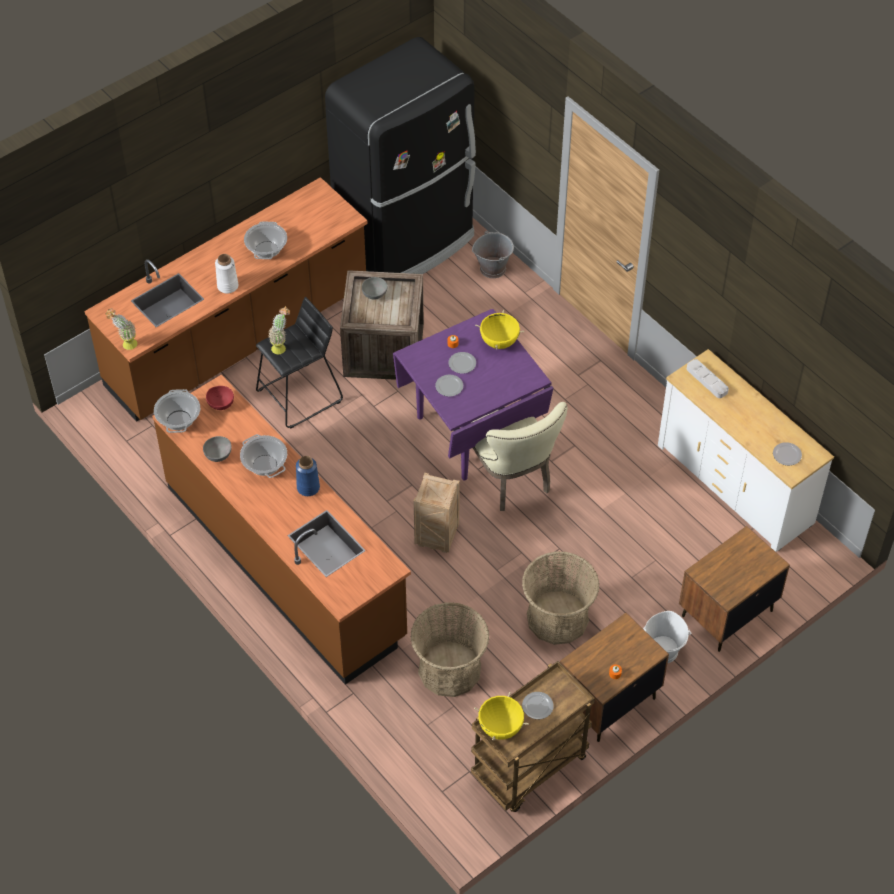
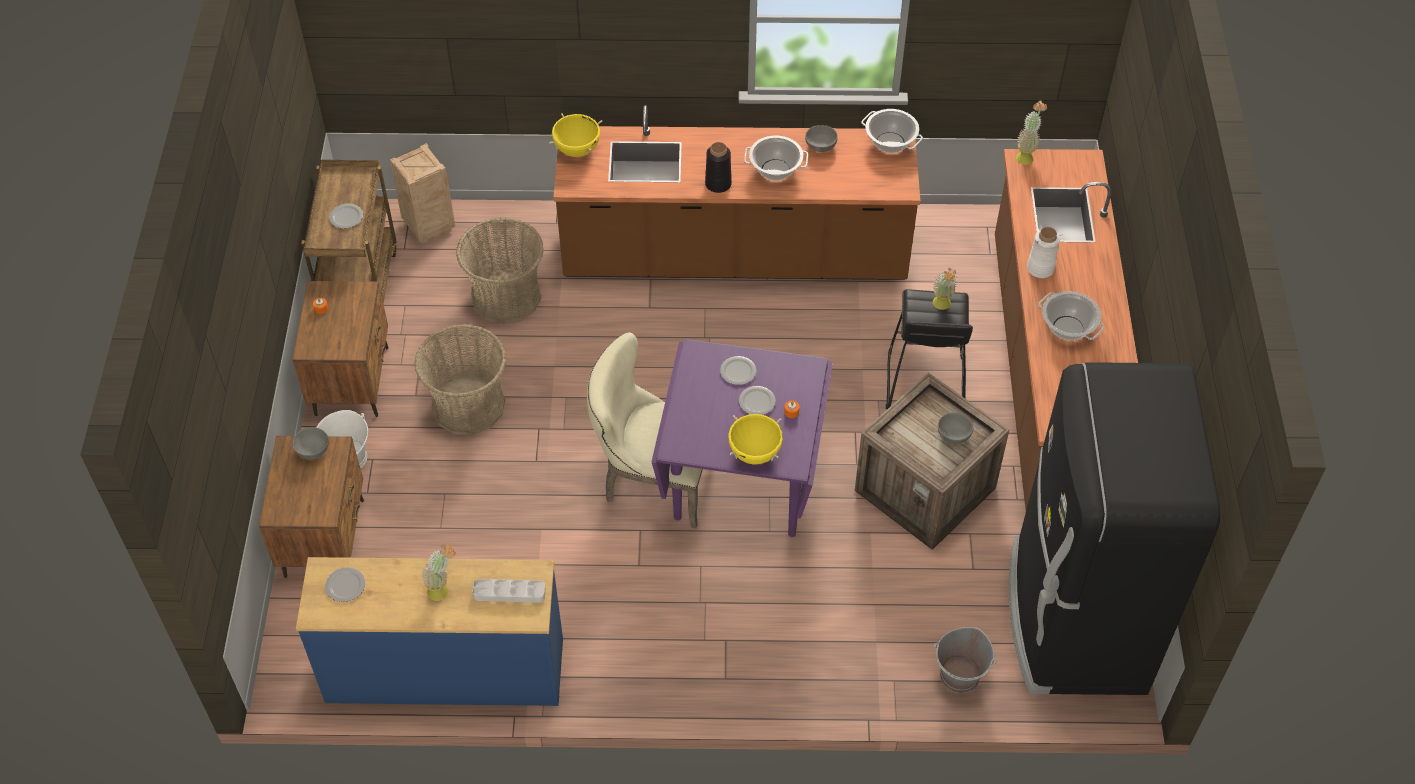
camera: 130 degrees right, 0 degrees up
red bowl [206,386,234,410] -> none
blue vase [296,456,320,496] -> black vase [705,142,732,193]
crate [414,473,460,553] -> crate moved to [390,143,455,244]
yellow cooking pot [474,692,529,740] -> yellow cooking pot moved to [549,113,603,157]
white dresser [658,349,834,552] -> blue dresser [296,557,563,706]
none -> grey bowl [292,427,329,460]
none -> potted plant [421,544,456,601]

